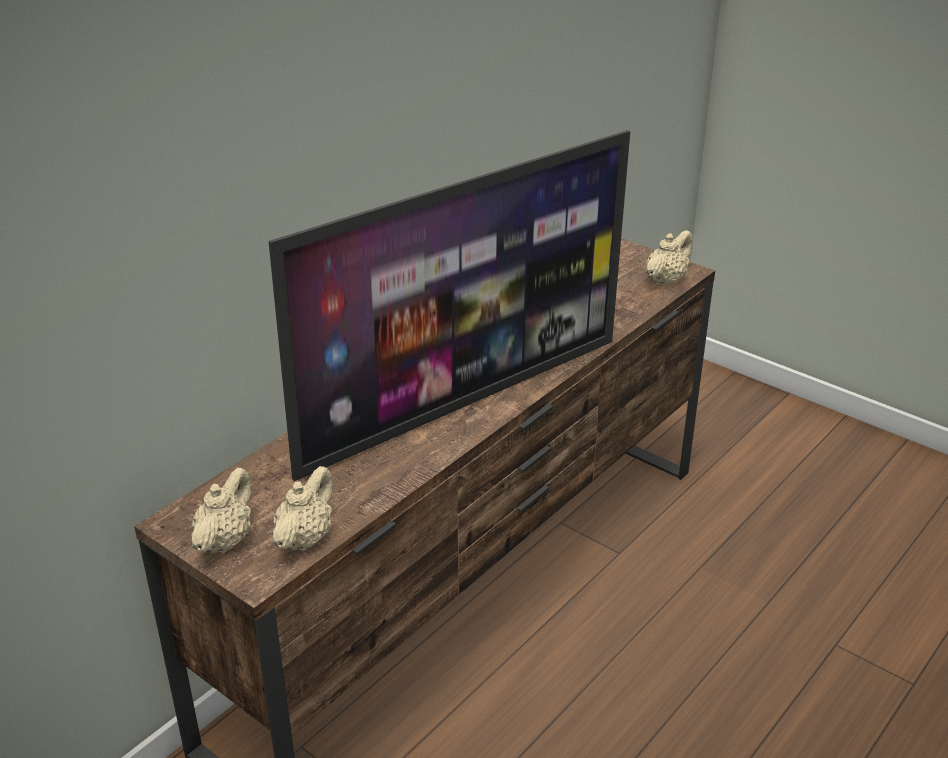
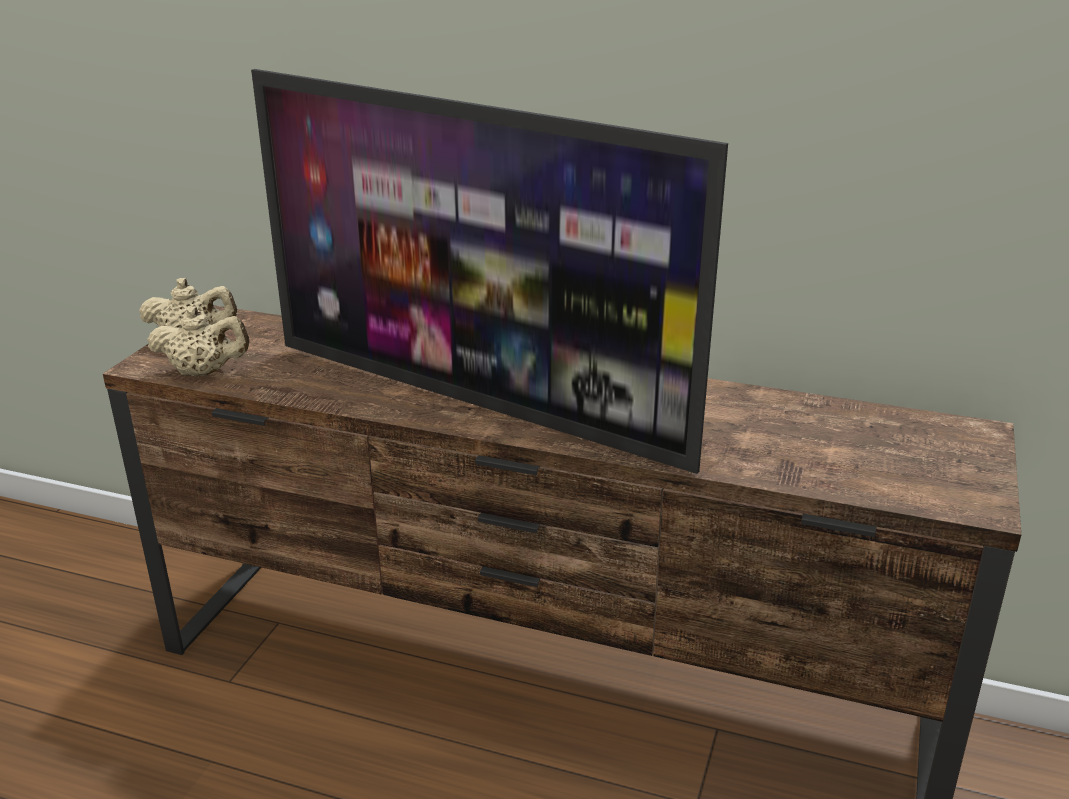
camera: 70 degrees right, 5 degrees down
beige teapot [646,230,693,286] -> none

